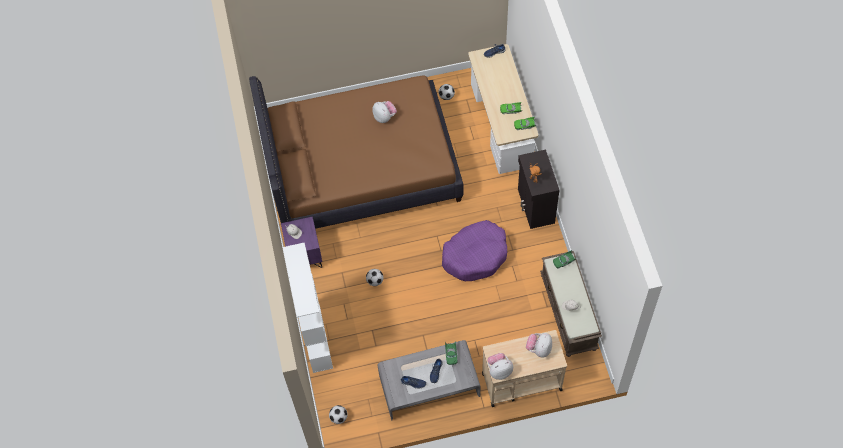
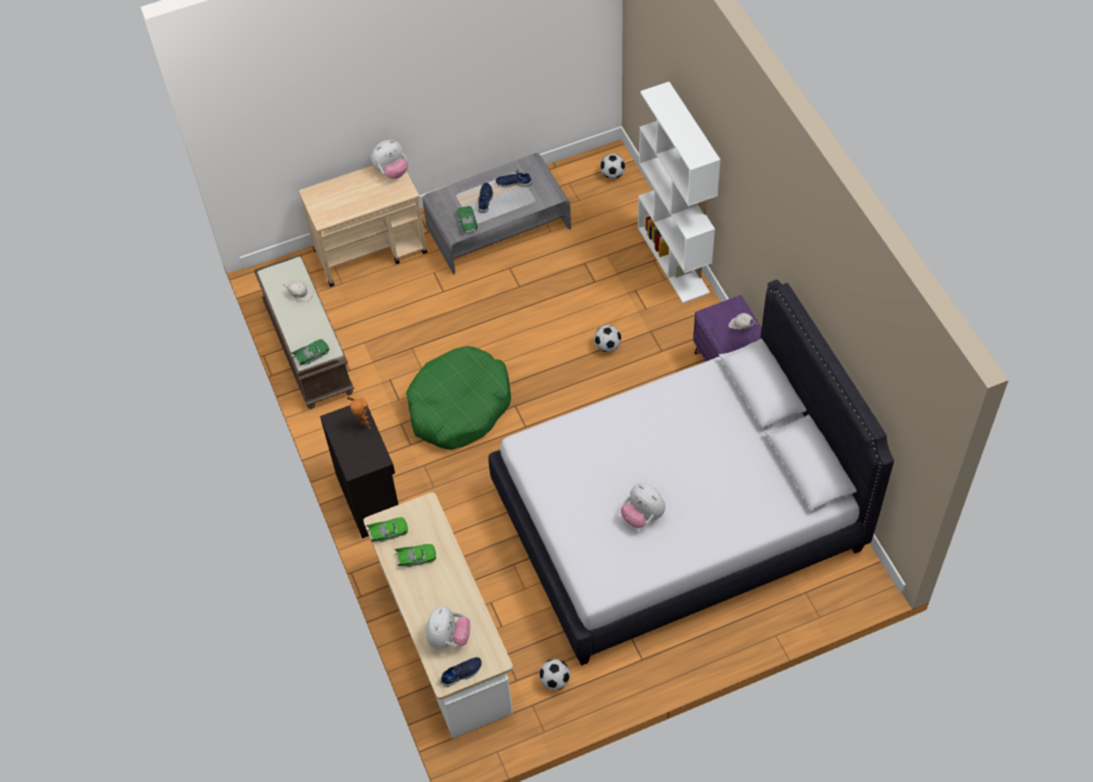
camera: 170 degrees right, 5 degrees down
brown bed [249,76,464,229] -> white bed [488,280,894,666]
purple dog bed [442,220,507,281] -> green dog bed [406,346,511,450]
plush toy [526,333,552,357] -> plush toy moved to [426,606,470,649]

